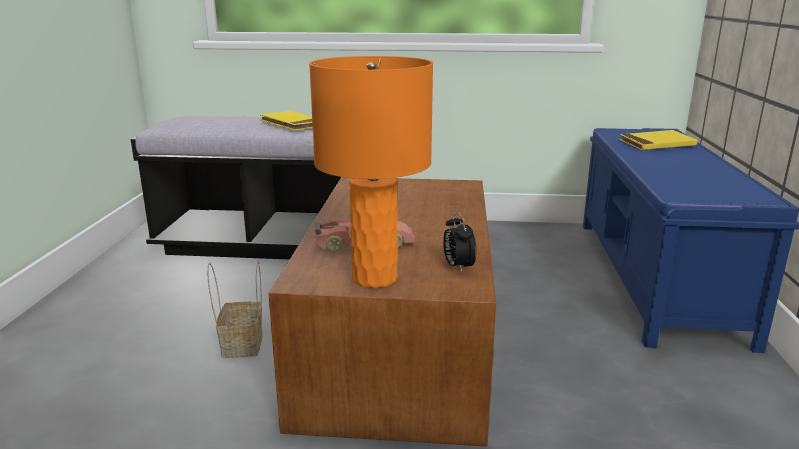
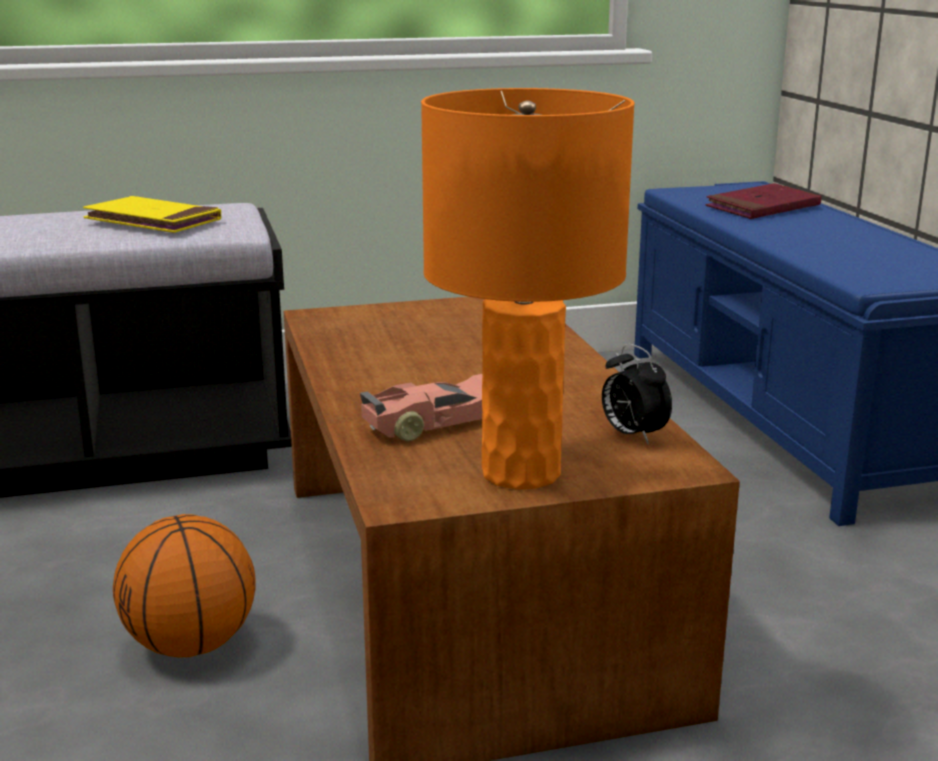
camera: 20 degrees left, 0 degrees up
basket [207,261,262,358] -> basketball [113,514,256,657]
yellow book [620,130,697,150] -> red book [706,183,821,219]

